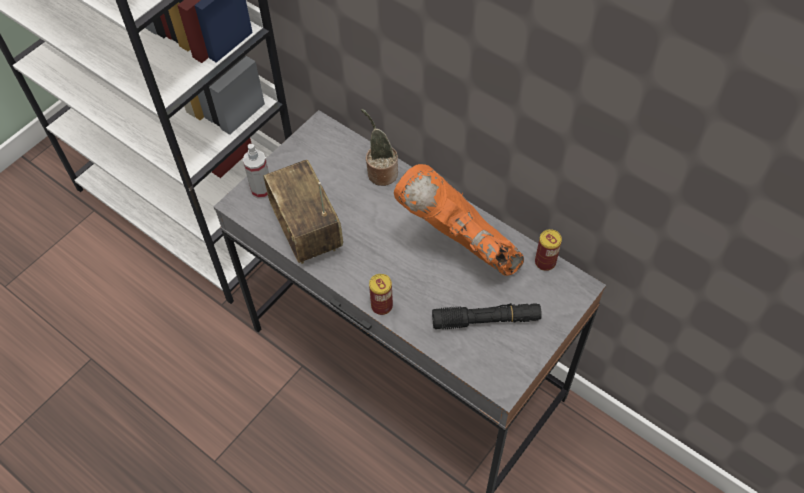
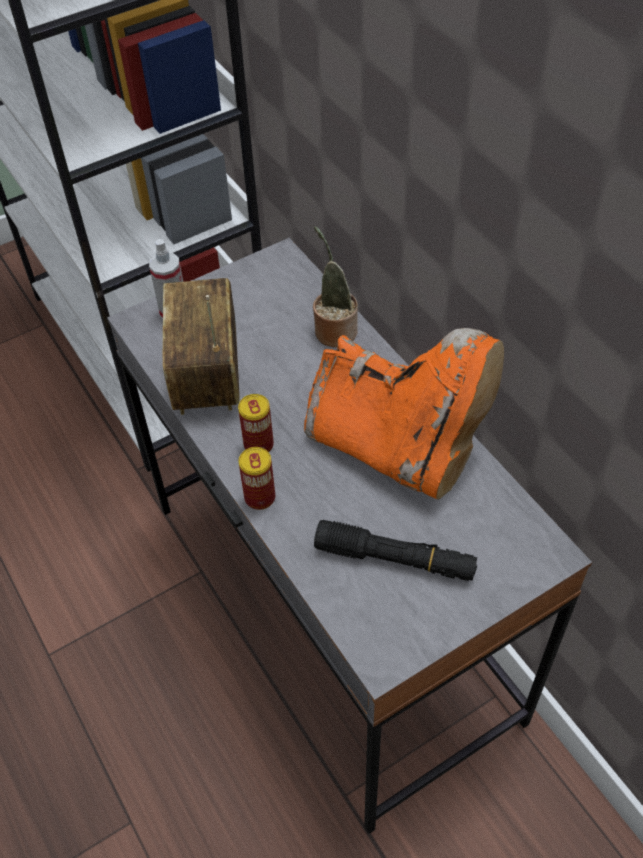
camera: 20 degrees right, 5 degrees down
orange boot [394,164,524,276] -> orange boot turned 150 degrees clockwise [304,328,504,500]
can [535,229,562,271] -> can moved to [238,394,274,452]

